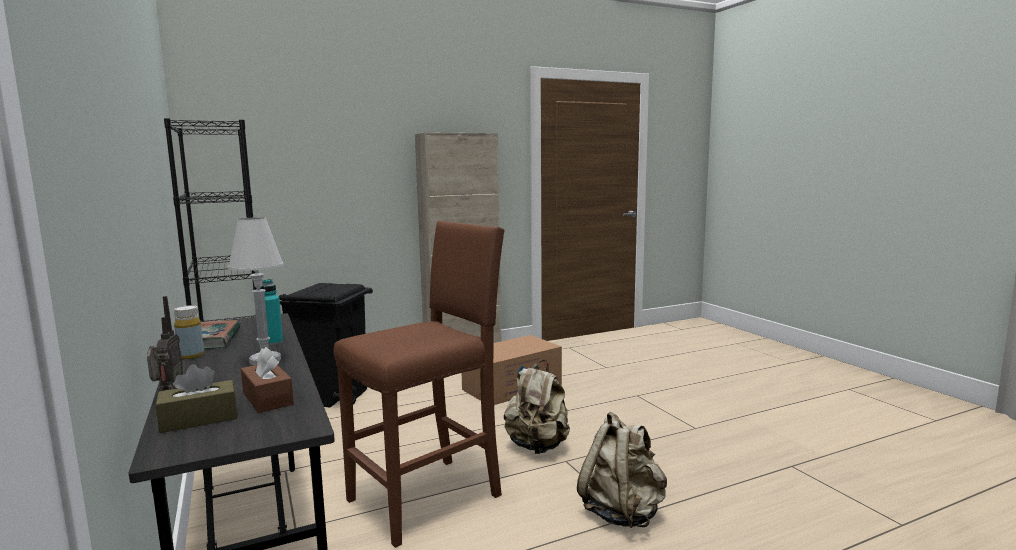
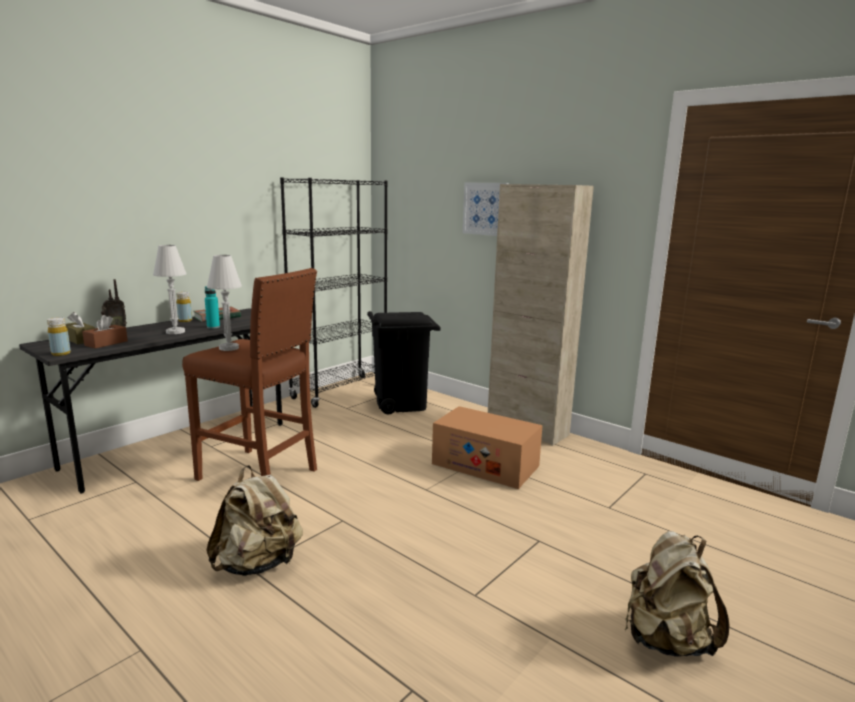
camera: 65 degrees right, 5 degrees up
beige backpack [504,360,570,454] -> beige backpack moved to [625,531,730,656]
none -> yellow bottle [47,317,71,356]
none -> white table lamp [207,255,242,351]
none -> picture [463,182,509,236]

